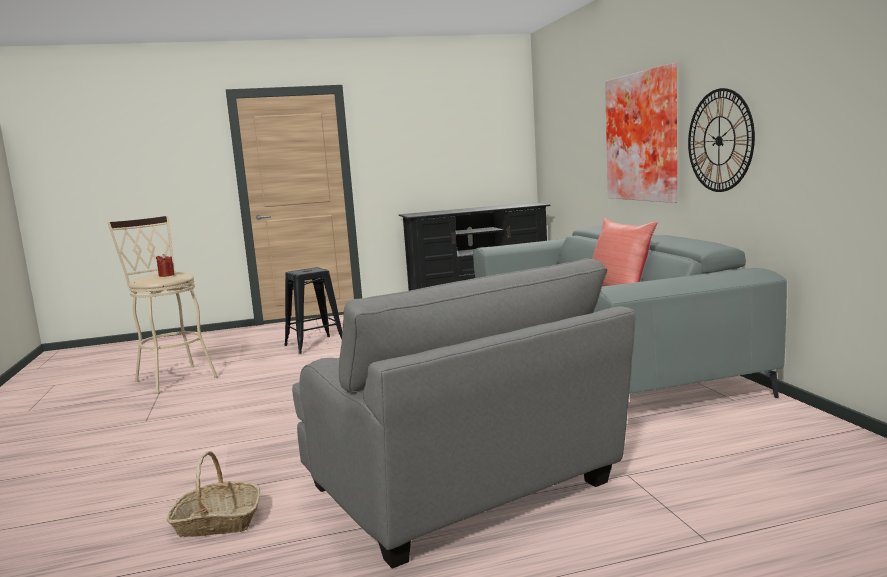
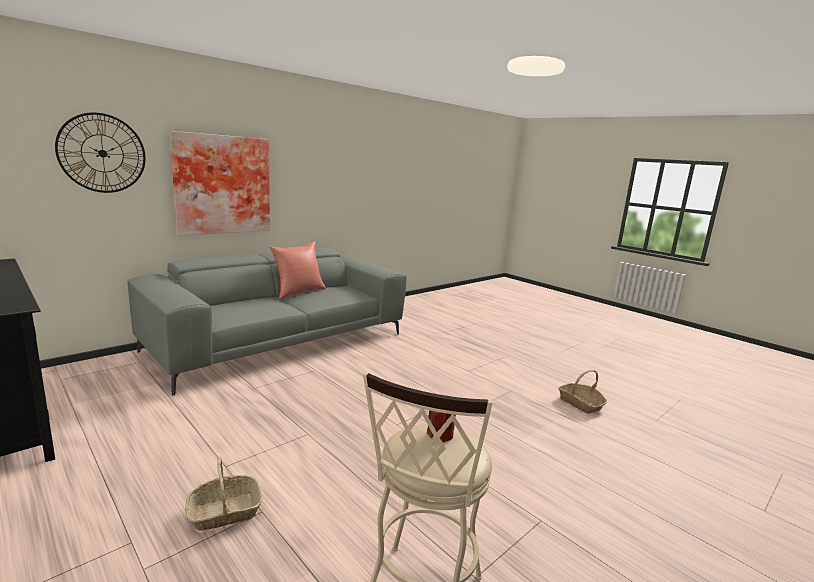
camera: 120 degrees left, 5 degrees up
black stool [284,267,342,354] -> basket [185,457,262,531]
grey armchair [292,258,636,569] -> none
wall clock [688,88,755,192] -> wall clock moved to [55,112,146,193]

